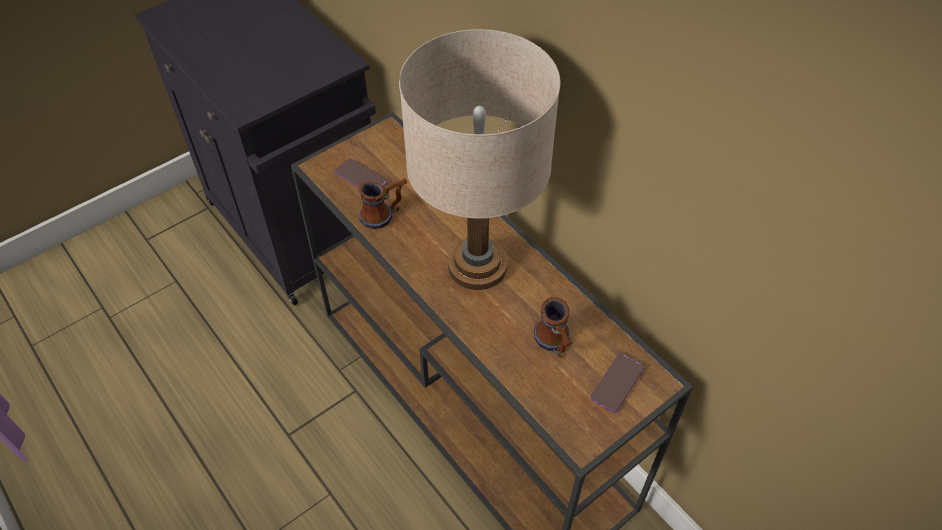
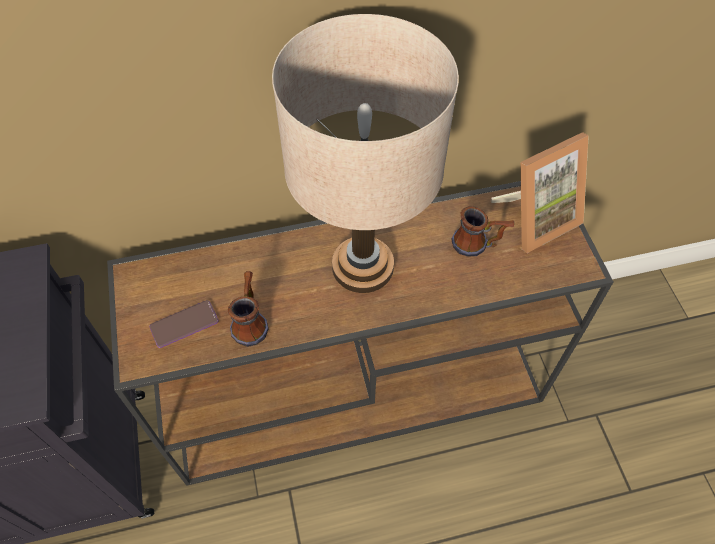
camera: 65 degrees left, 5 degrees up
phone [590,353,645,413] -> picture frame [491,132,589,253]

